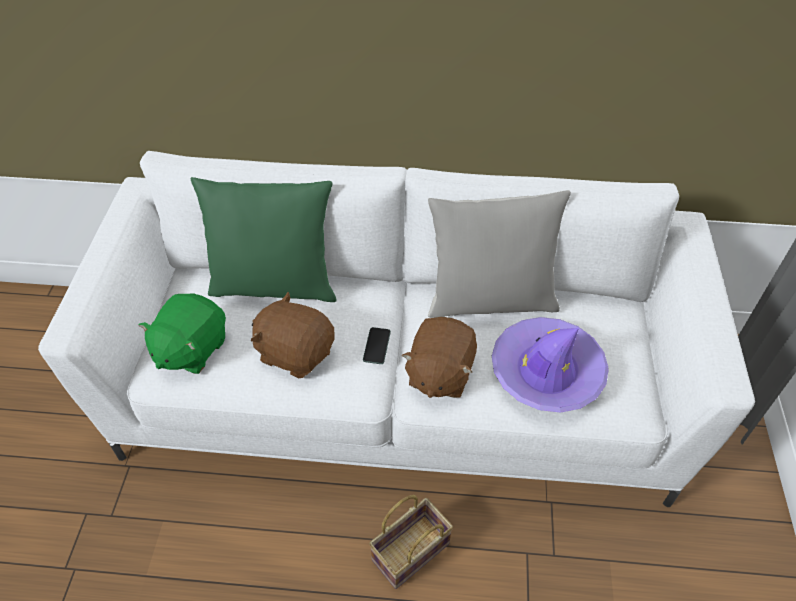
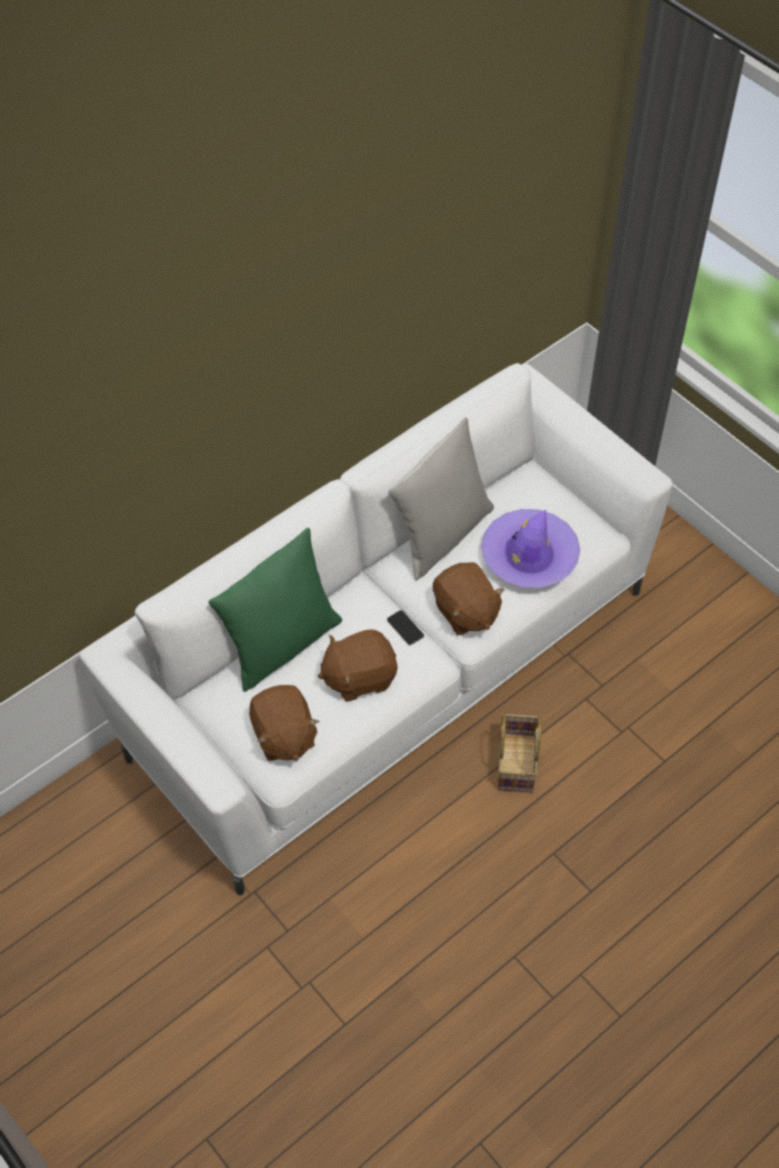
camera: 45 degrees left, 5 degrees up
green plush toy [139,293,226,374] -> brown plush toy [249,685,319,761]

